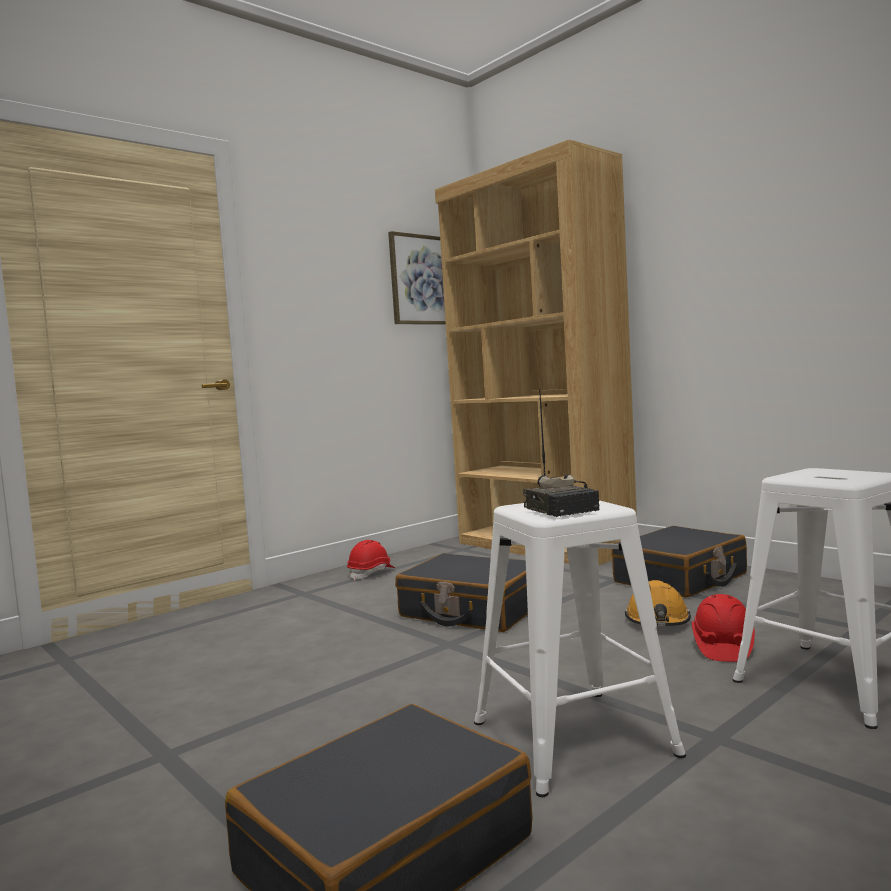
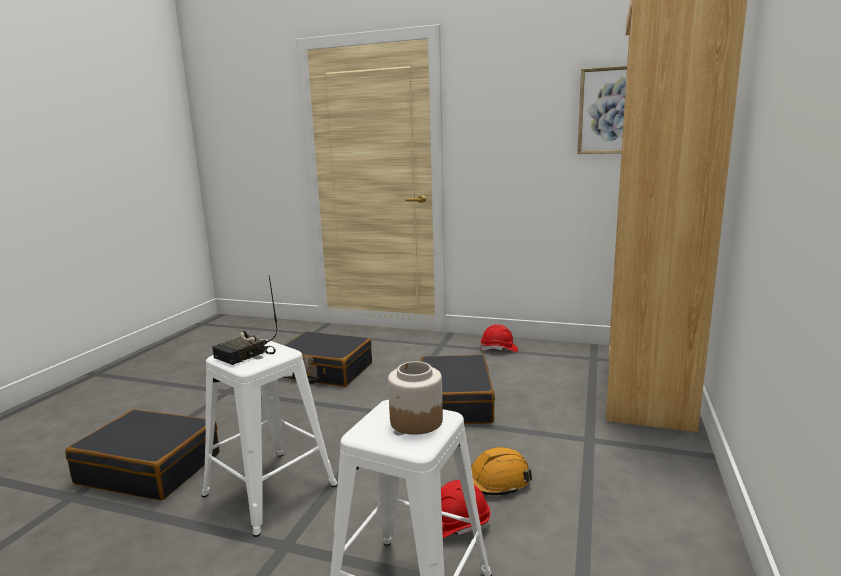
camera: 60 degrees right, 10 degrees up
black suitcase [611,526,747,598] -> black suitcase moved to [282,331,372,387]
none -> jar [388,361,443,435]

